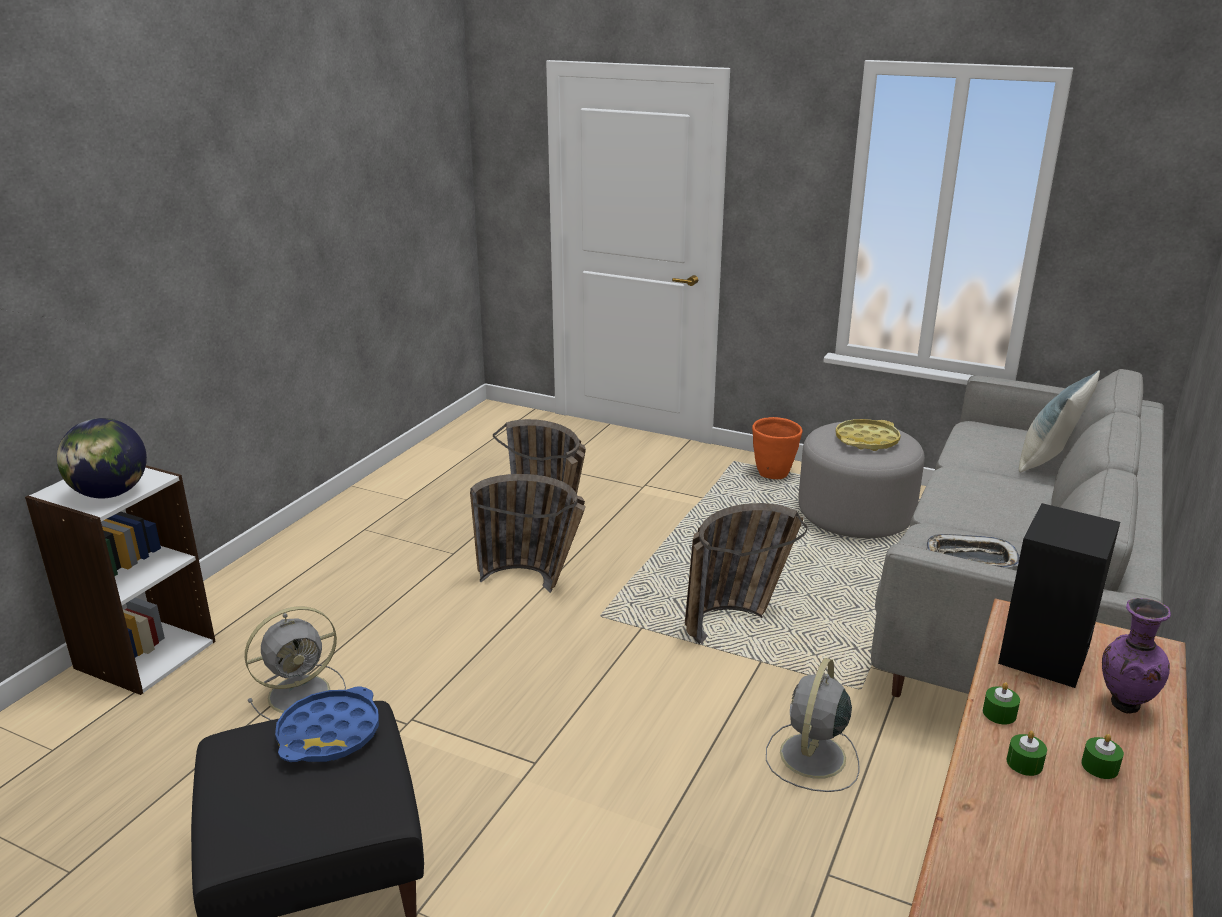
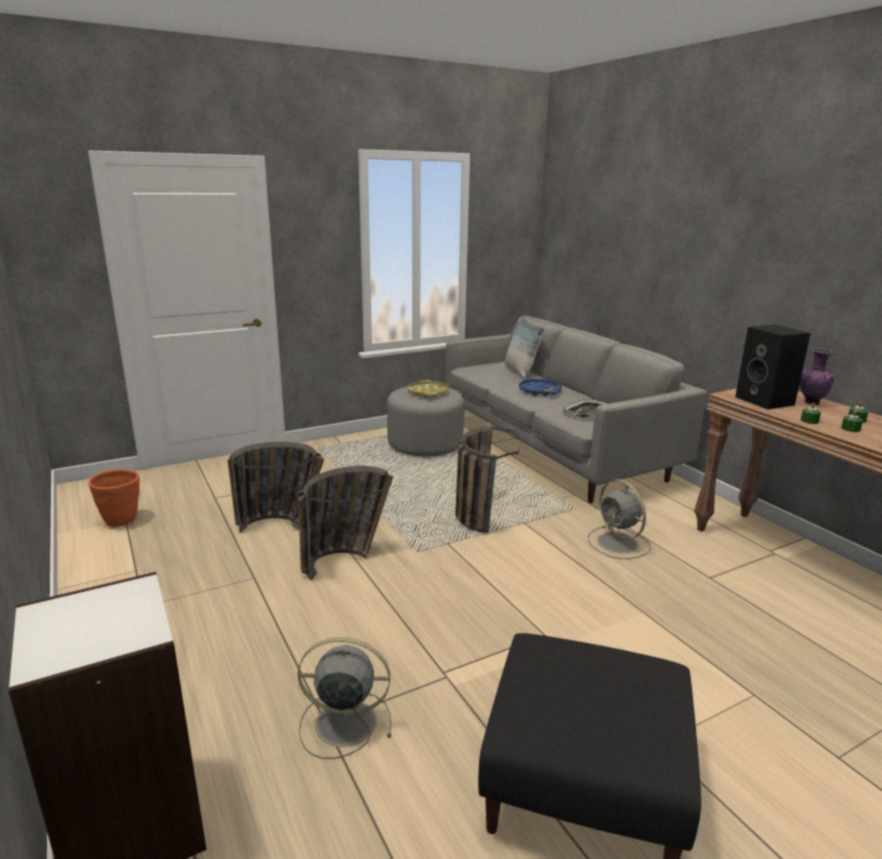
camera: 55 degrees left, 5 degrees down
globe [57,418,147,499] -> none
grey fan [245,606,346,720] -> grey fan turned 90 degrees counterclockwise [298,637,391,759]
blue tray [275,687,379,762] -> blue tray moved to [519,378,562,396]
orange planter [752,417,802,479] -> orange planter moved to [88,469,140,527]

